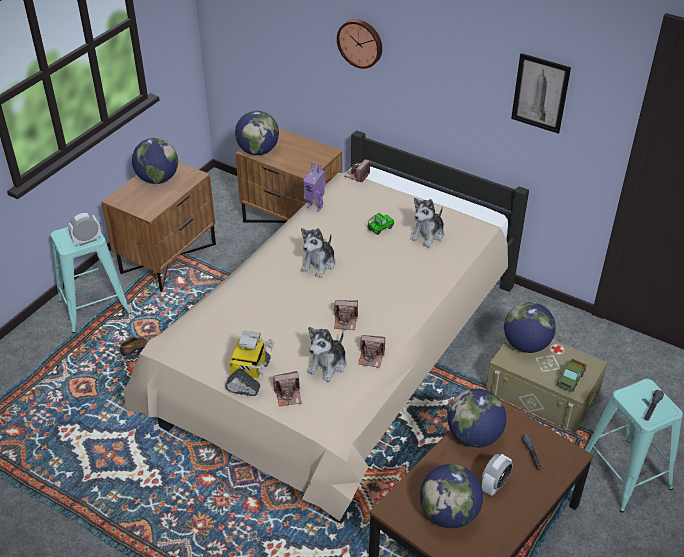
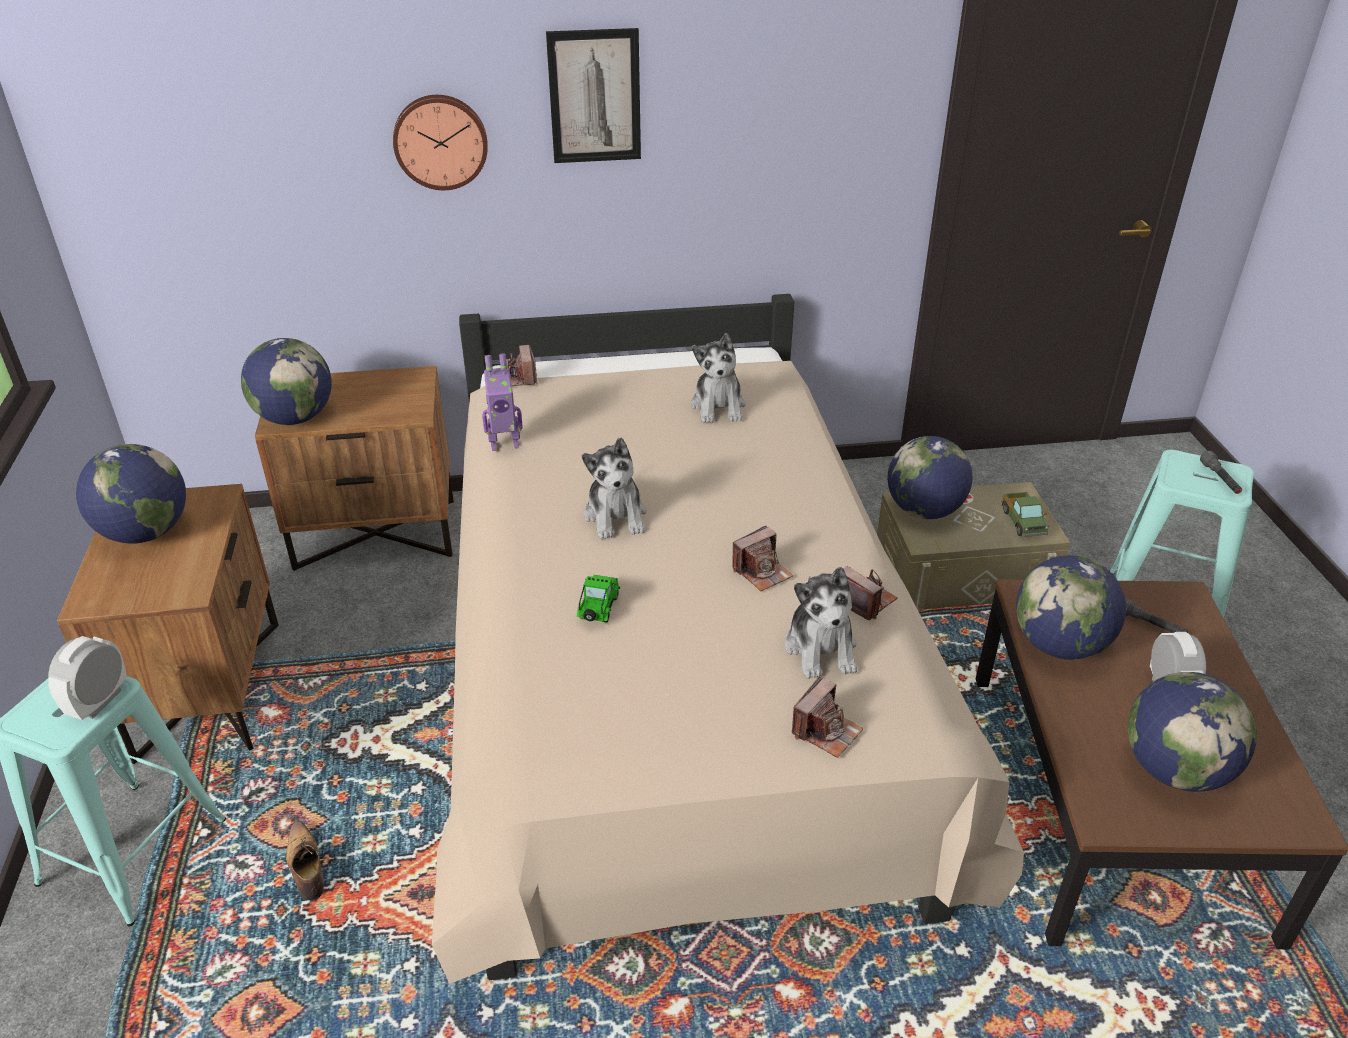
camera: 40 degrees left, 5 degrees down
shoe [120,335,157,356] -> shoe turned 45 degrees counterclockwise [286,821,324,901]
toy robot [225,330,275,396] -> none
camera [358,335,385,368] -> camera turned 105 degrees counterclockwise [843,566,898,620]
toy car [368,213,394,235] -> toy car moved to [577,575,621,623]
picture [511,53,571,134] -> picture moved to [546,28,641,163]

